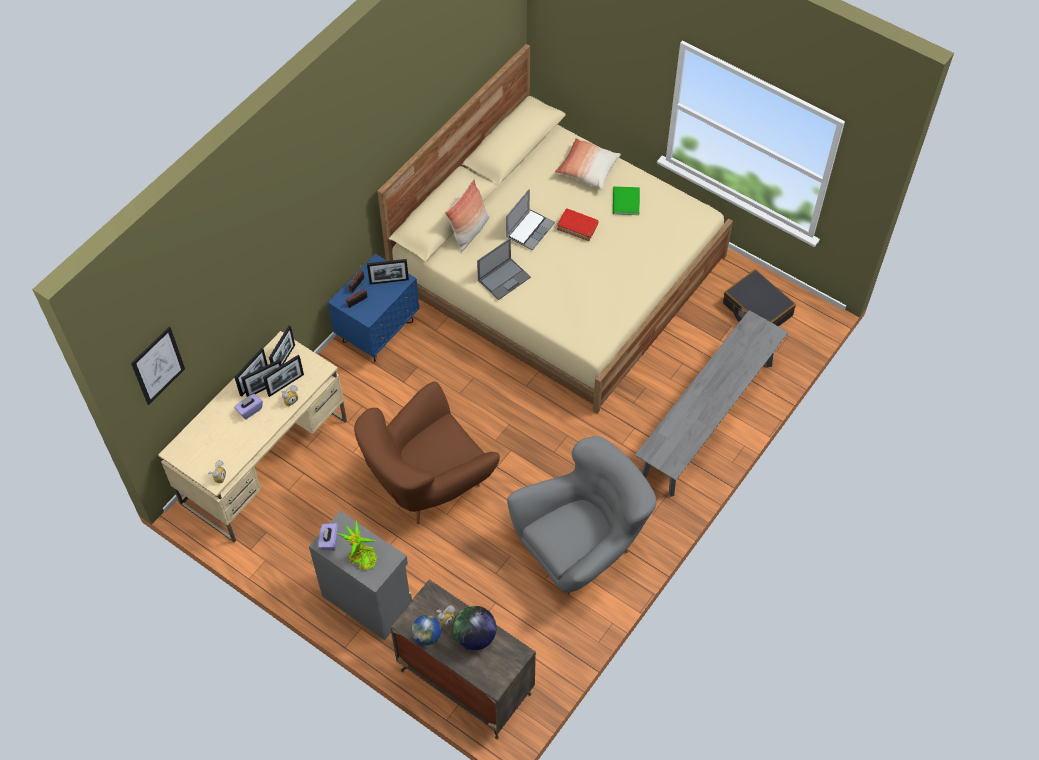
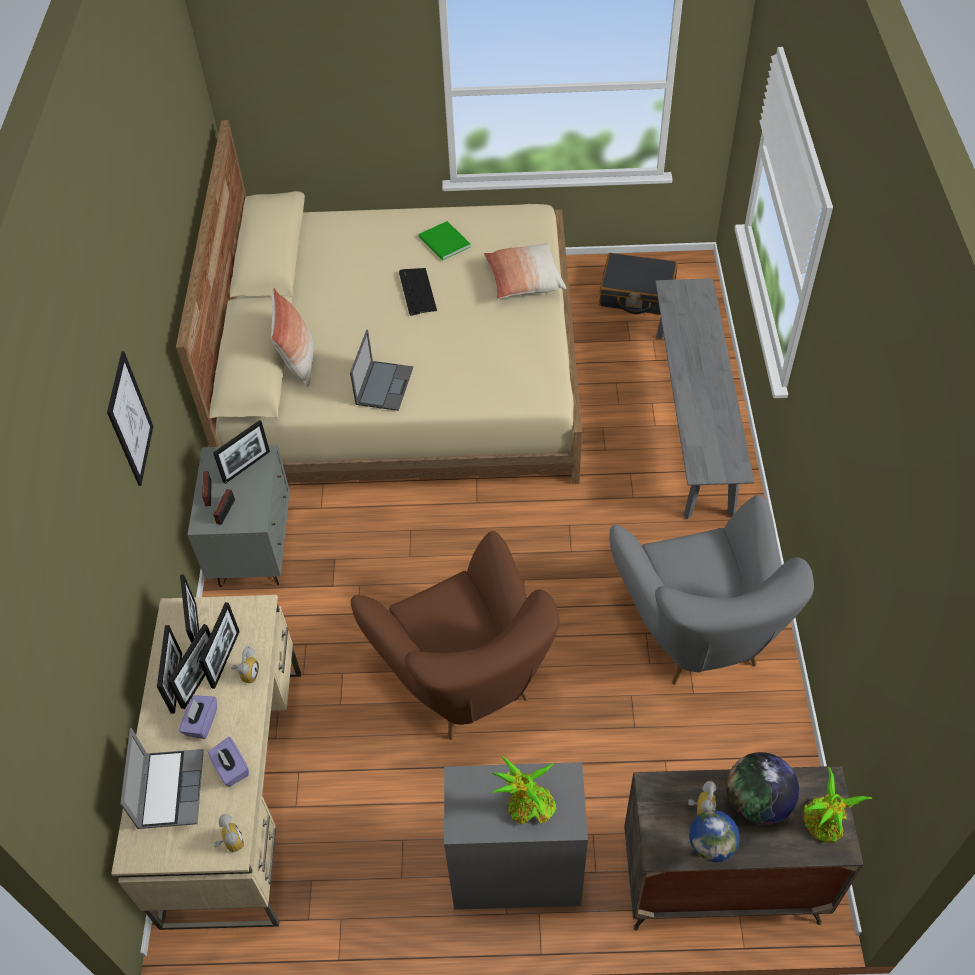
camera: 35 degrees left, 5 degrees down
picture [131,326,185,405] -> picture moved to [107,351,153,486]
purple tissue box [318,523,338,551] -> purple tissue box moved to [208,737,249,786]
blue nightstand [328,254,419,362] -> grey nightstand [187,445,290,587]
brown armchair [354,382,500,524] -> brown armchair turned 45 degrees counterclockwise [351,531,560,740]
laptop [506,189,555,251] -> laptop moved to [120,728,204,829]
grey armchair [507,436,656,595] -> grey armchair turned 150 degrees clockwise [609,495,814,685]
pillow [555,138,621,190] -> pillow moved to [484,243,566,299]
red book [557,209,599,241] -> keyboard [399,268,437,316]
none -> potted plant [803,767,873,843]

